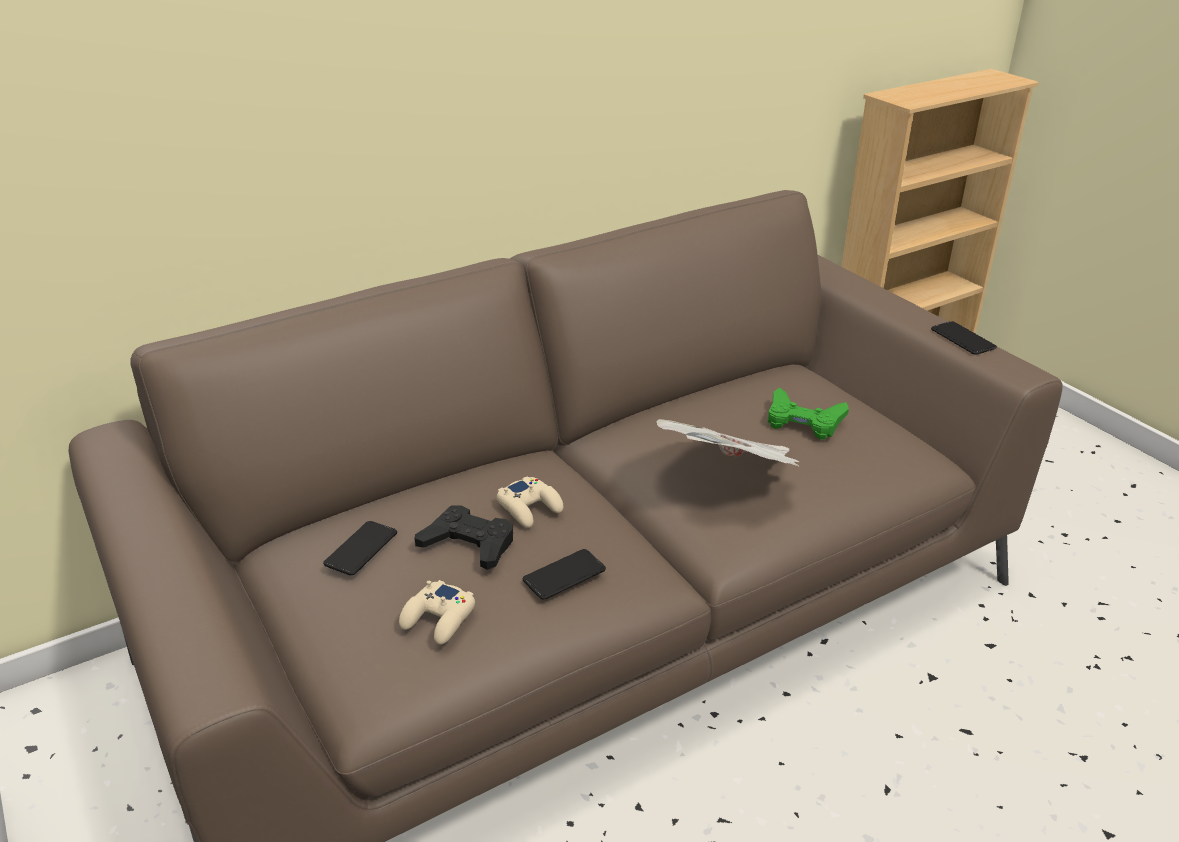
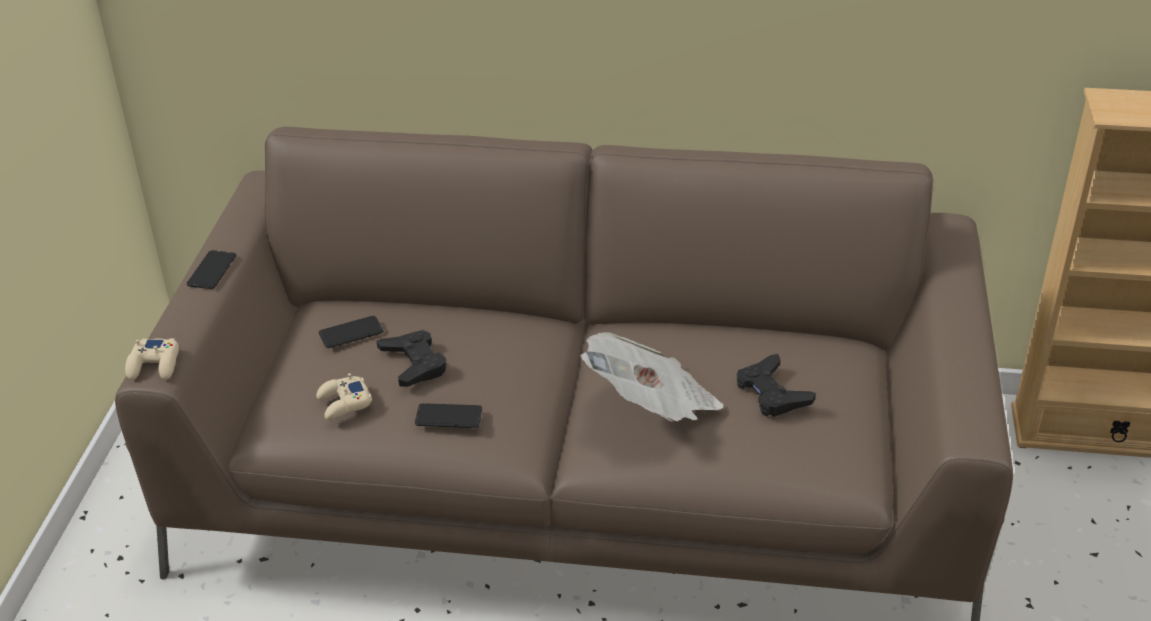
camera: 40 degrees right, 5 degrees up
beige game controller [497,476,563,528] -> beige game controller moved to [125,338,179,380]
green game controller [768,387,849,440] -> black game controller [737,354,816,417]
phone [931,321,997,355] -> phone moved to [186,250,236,289]

